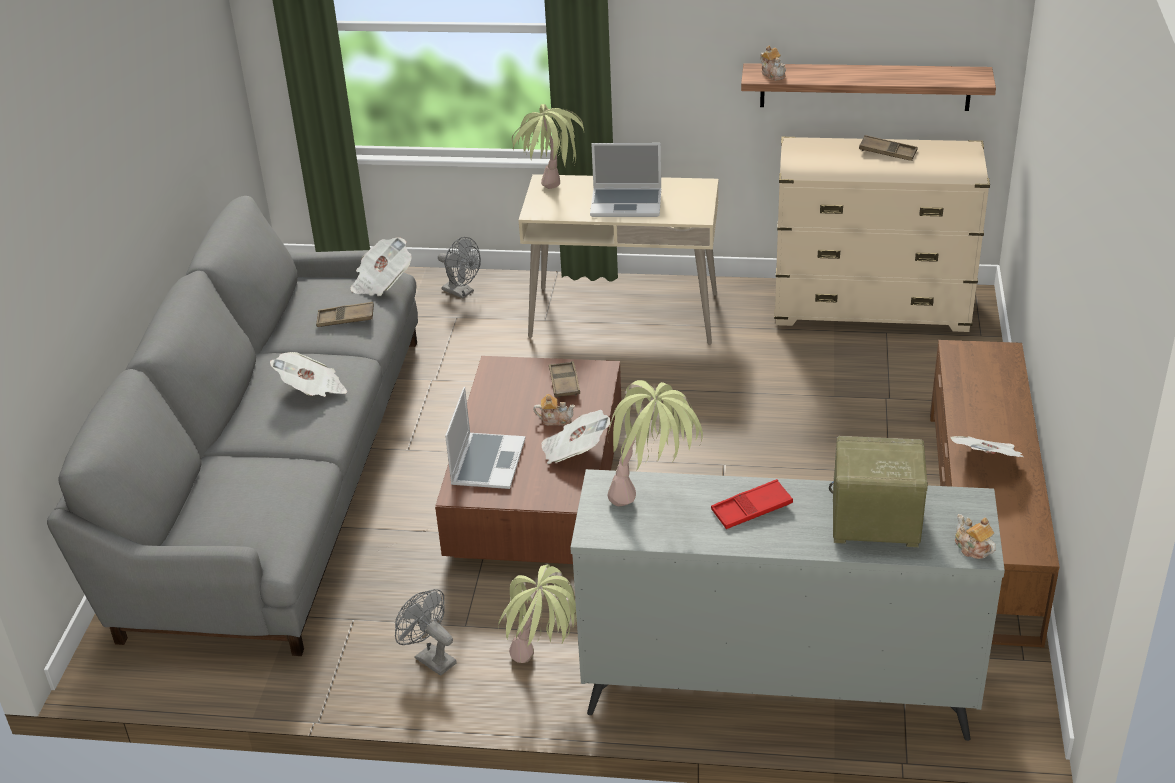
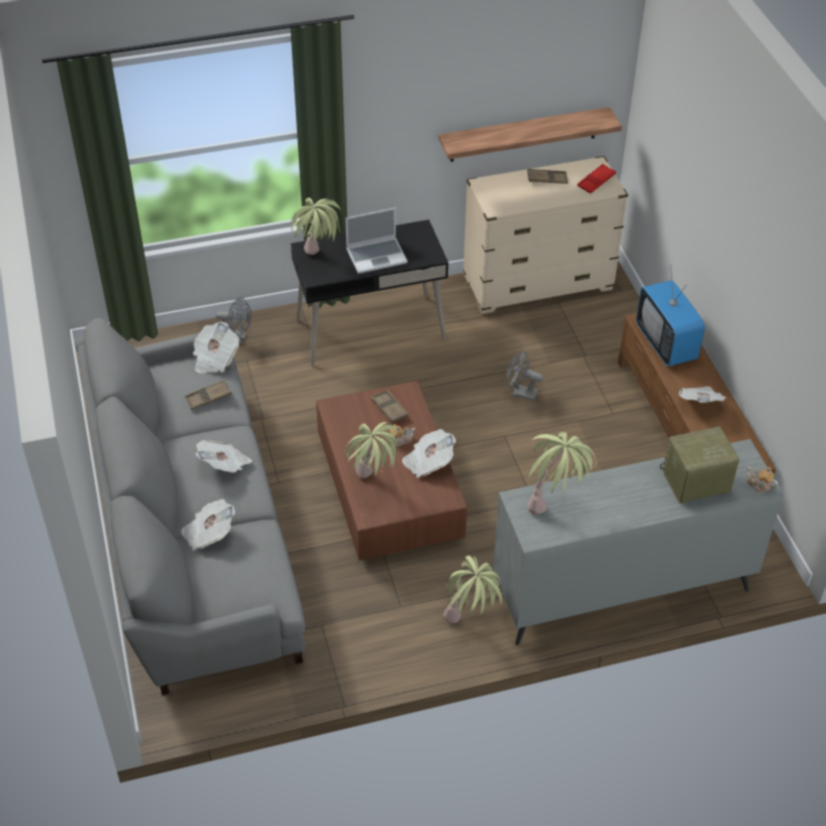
camera: 25 degrees left, 10 degrees up
grey fan [395,589,457,676] -> grey fan moved to [507,351,544,401]
laptop [445,387,525,489] -> potted plant [344,422,399,478]
beige desk [518,174,718,345] -> black desk [291,220,448,366]
red tray [711,479,793,529] -> red tray moved to [577,164,616,194]
teapot [760,46,786,80] -> none
none -> newspaper [181,499,235,551]
none -> television [636,265,705,367]

